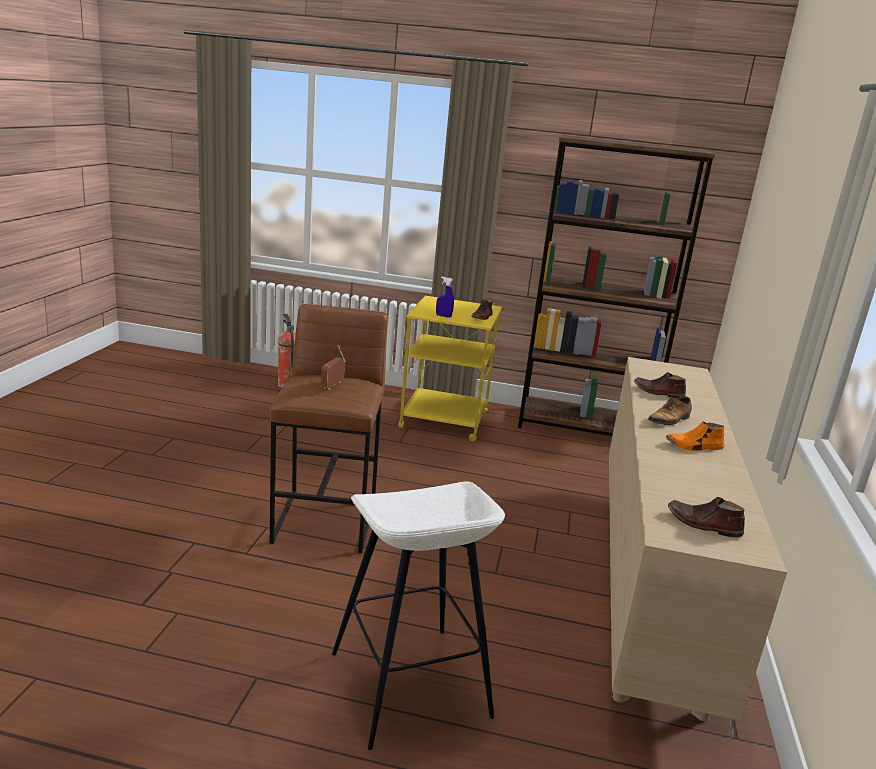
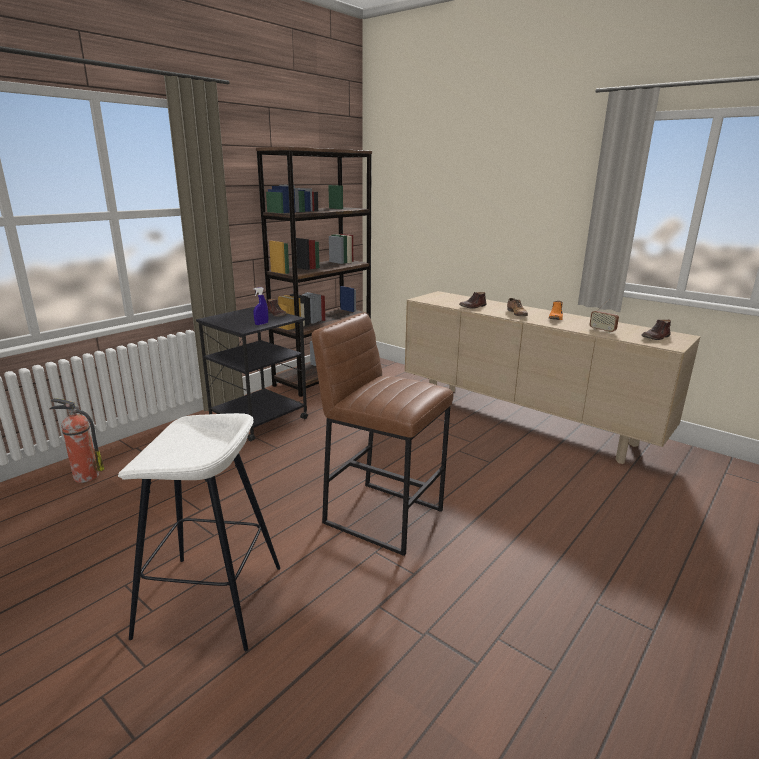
camera: 60 degrees left, 0 degrees up
radio [321,345,346,390] -> radio moved to [589,299,619,333]
white stool [332,481,505,750] -> white stool moved to [118,413,281,651]
yellow cart [398,296,502,442] -> black cart [196,306,308,441]

